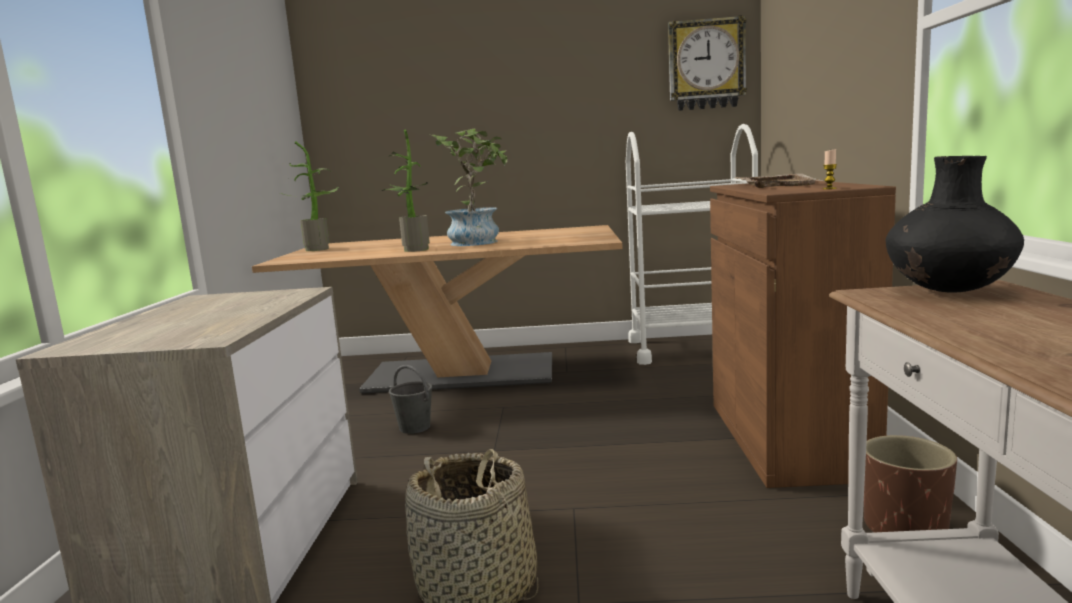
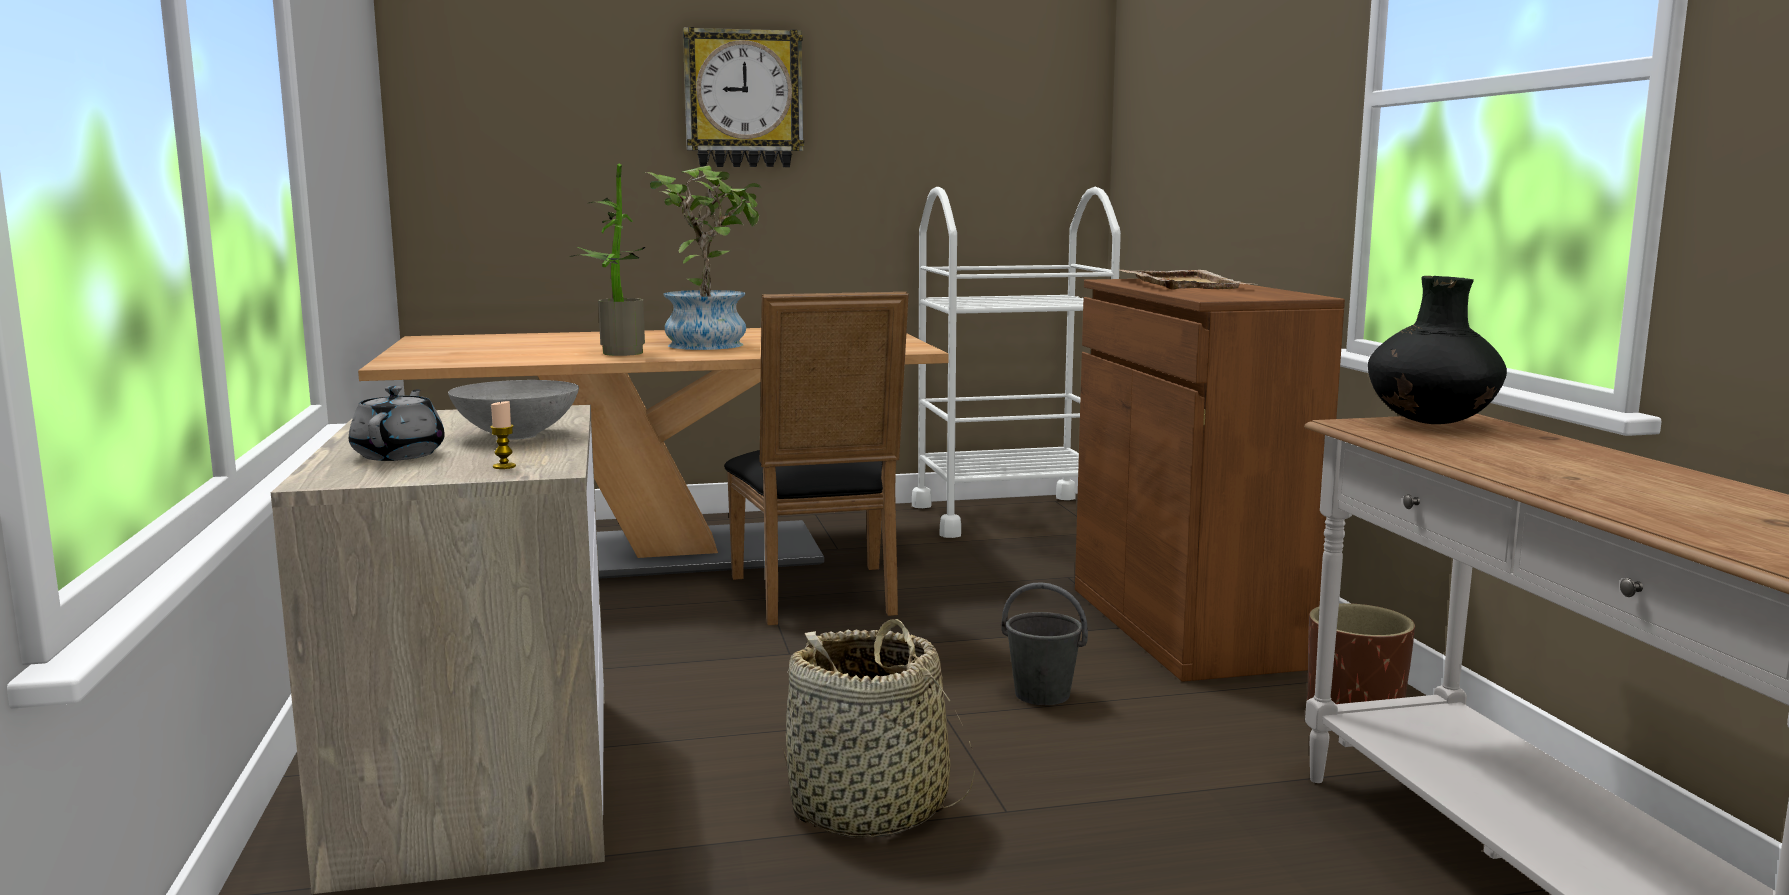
camera: 15 degrees left, 0 degrees up
potted plant [280,142,339,251] -> none
grey bucket [389,365,432,434] -> grey bucket moved to [1002,582,1088,705]
wall clock [668,15,747,111] -> wall clock moved to [683,27,804,167]
candle [823,149,837,189] -> candle moved to [490,401,516,469]
none -> grey teapot [349,386,445,461]
none -> grey bowl [448,380,579,440]
none -> black chair [724,292,909,625]

